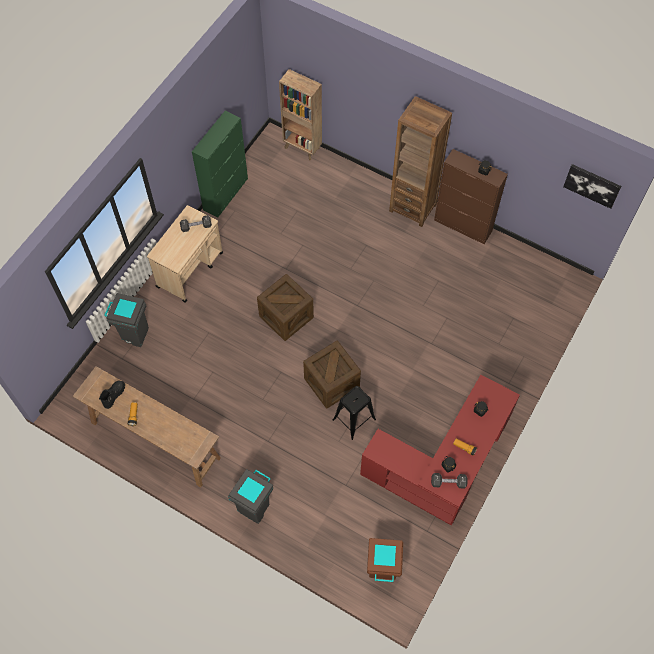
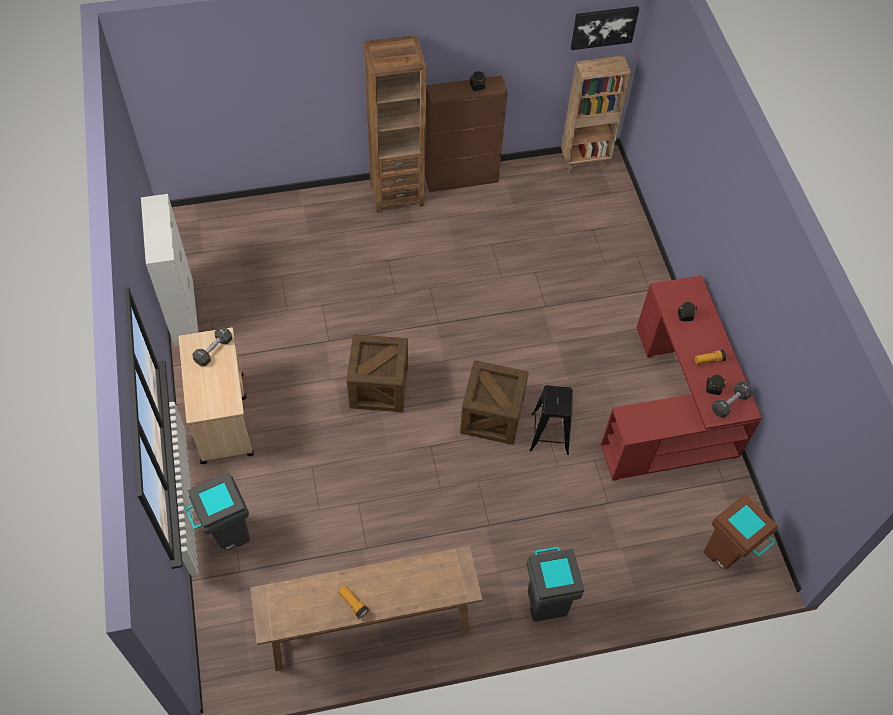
camera: 45 degrees left, 5 degrees down
black boot [99,381,125,409] -> none
green cabinet [192,111,248,218] -> white cabinet [141,194,198,346]
brown bookcase [279,69,322,161] -> brown bookcase moved to [561,56,631,174]

